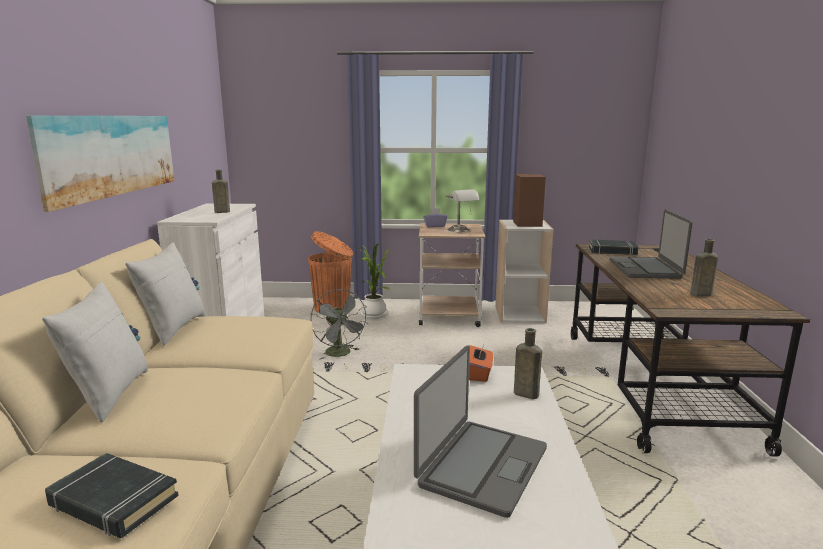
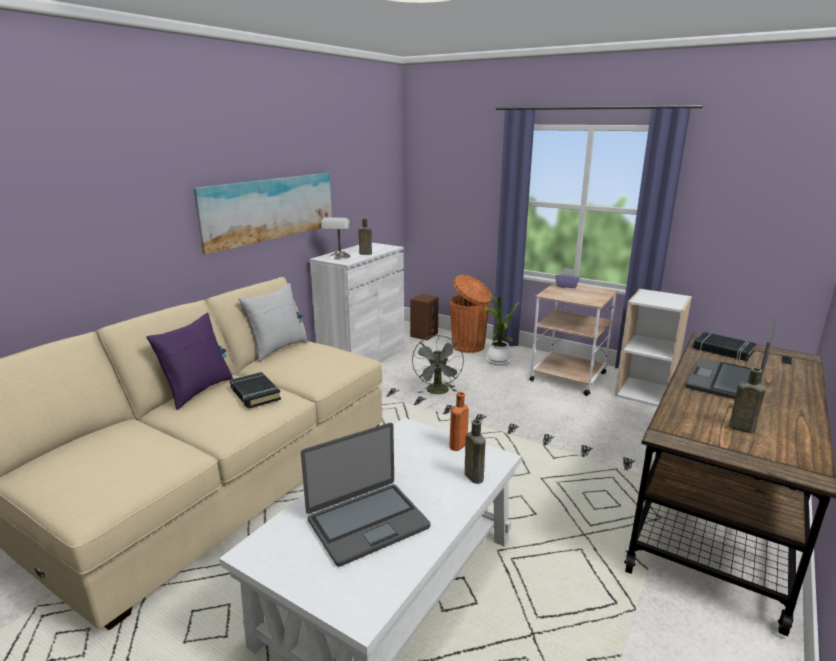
camera: 30 degrees right, 5 degrees up
grey pillow [42,282,148,422] -> purple pillow [146,313,233,410]
black book [45,453,179,538] -> black book moved to [230,372,281,409]
white table lamp [446,189,479,232] -> white table lamp moved to [320,218,354,259]
orange tissue box [469,345,493,382] -> orange bottle [449,392,469,451]
brown speaker [513,174,546,227] -> brown speaker moved to [410,294,439,340]

